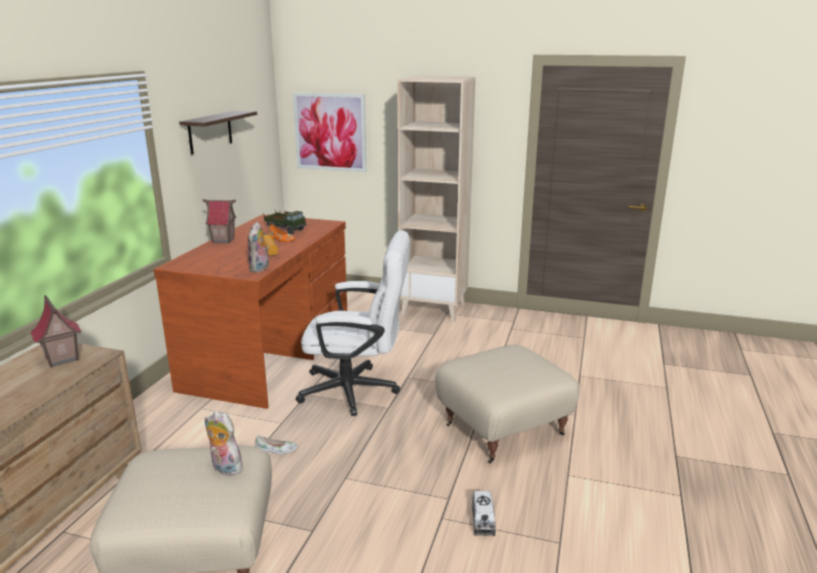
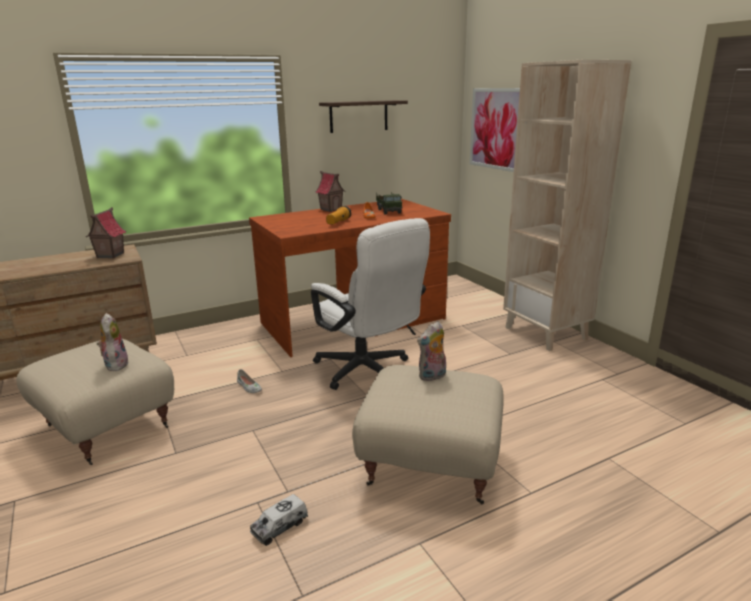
camera: 45 degrees right, 0 degrees up
plush toy [248,222,269,273] -> plush toy moved to [417,321,446,381]

